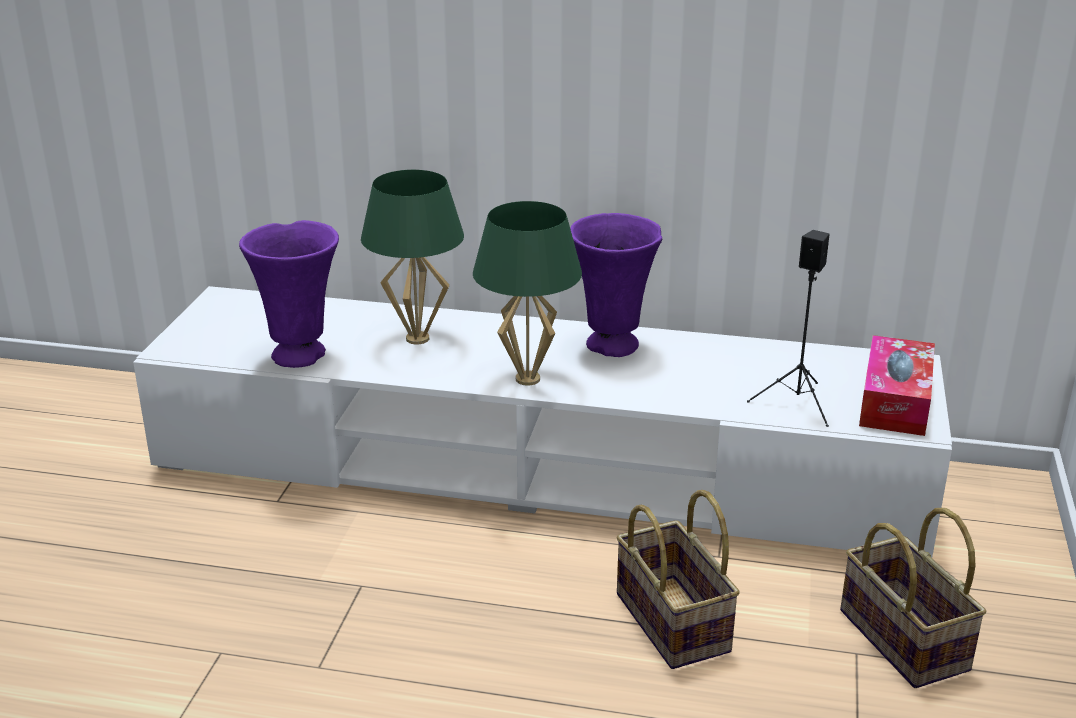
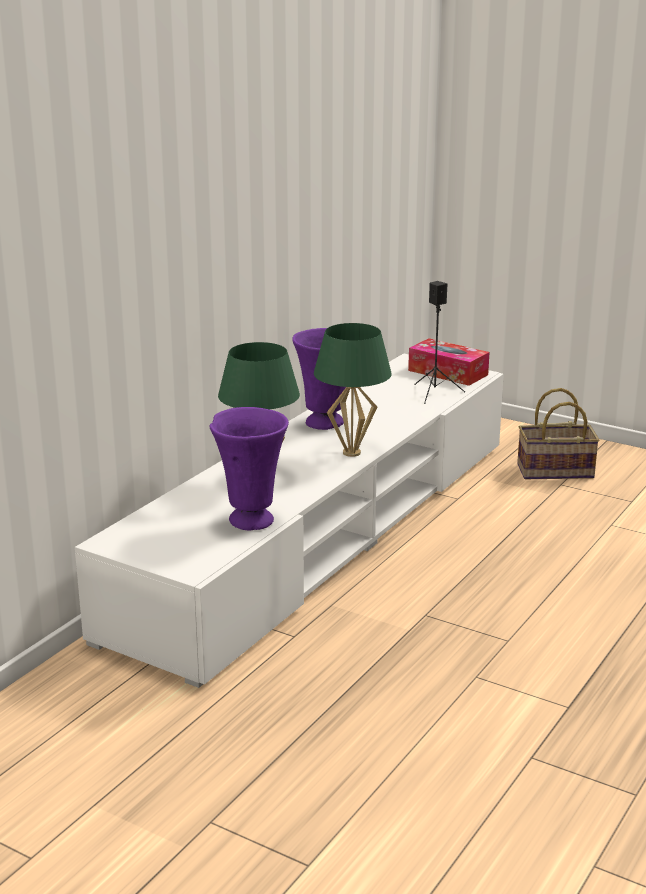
camera: 70 degrees left, 5 degrees down
basket [616,490,740,669] -> none

